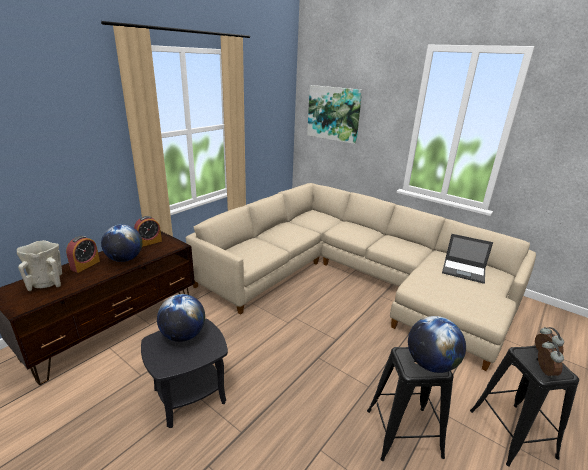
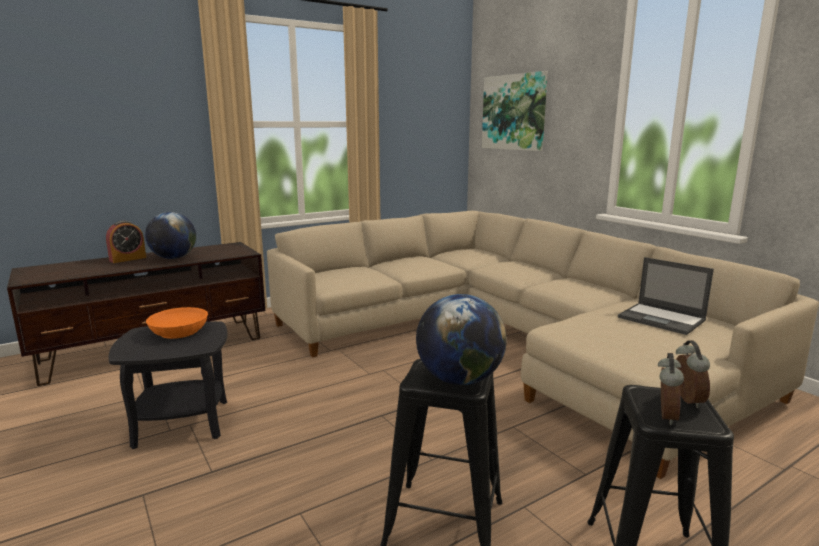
camera: 20 degrees right, 10 degrees down
beige vase [17,240,62,291] -> none
alarm clock [134,216,162,247] -> none
globe [157,294,205,342] -> orange bowl [146,307,208,339]

